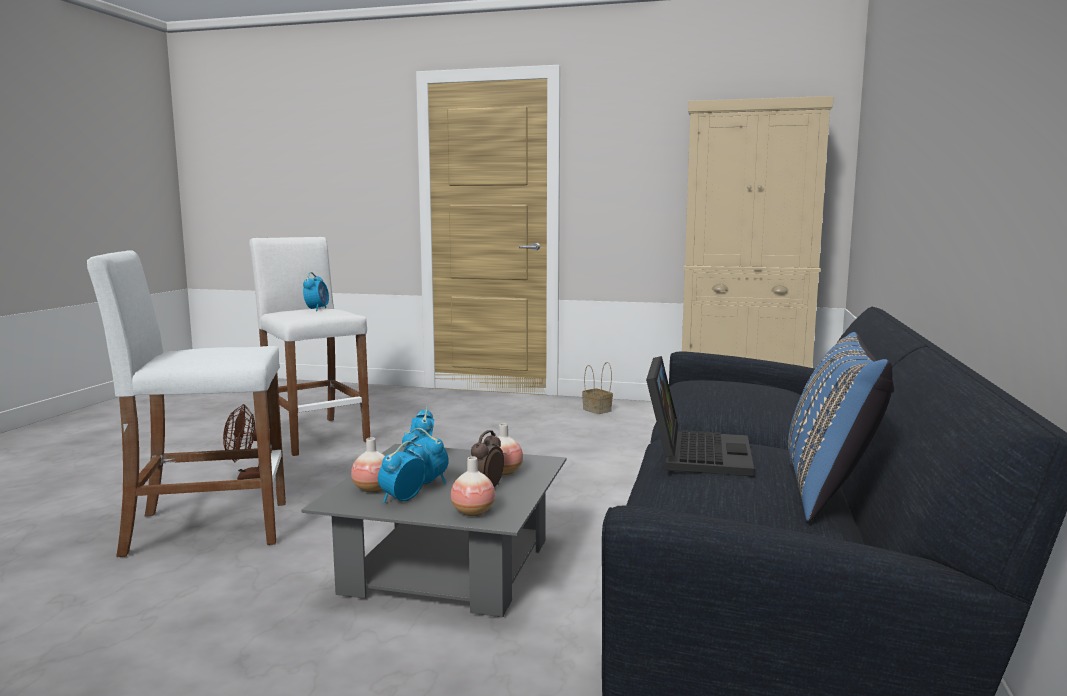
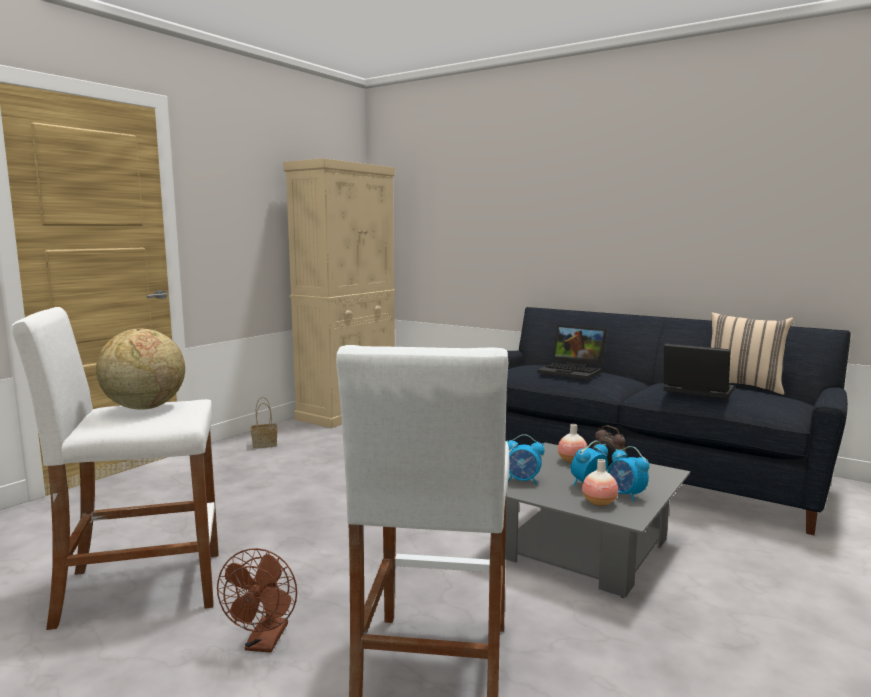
camera: 70 degrees left, 0 degrees up
alarm clock [303,272,329,311] -> globe [96,329,185,410]
vase [451,456,495,516] -> none
blue pillow [788,332,894,522] -> beige pillow [711,313,794,395]
none -> laptop [537,325,607,380]

